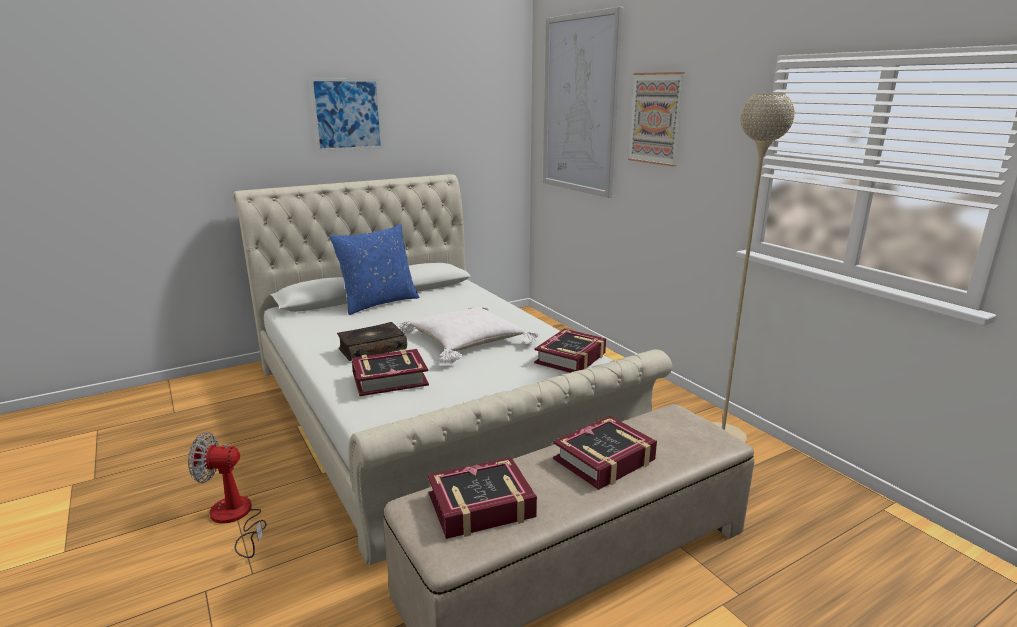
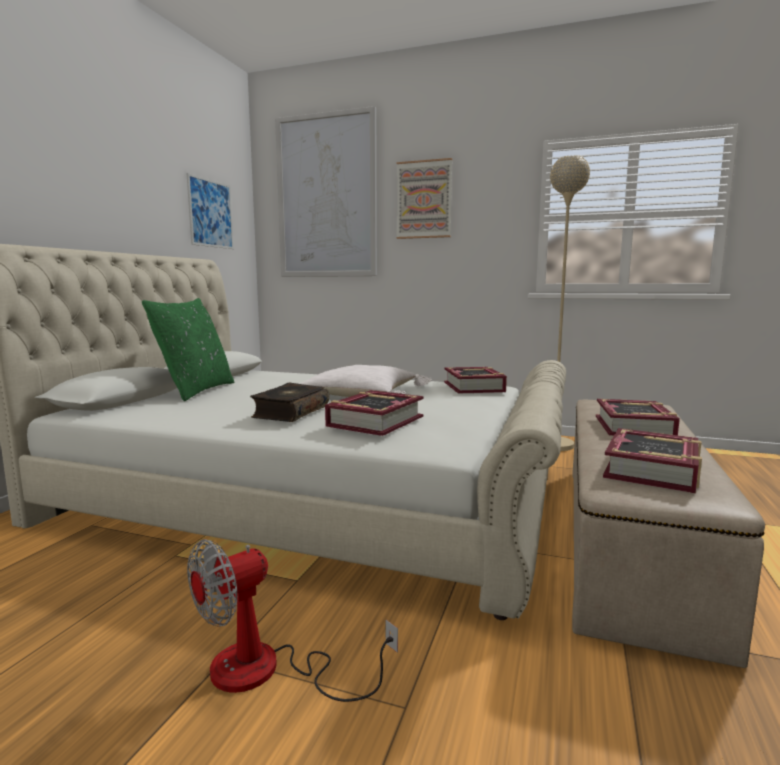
camera: 40 degrees left, 10 degrees down
picture [310,79,383,151] -> picture moved to [186,173,234,249]
blue pillow [329,224,420,315] -> green pillow [142,298,234,401]

